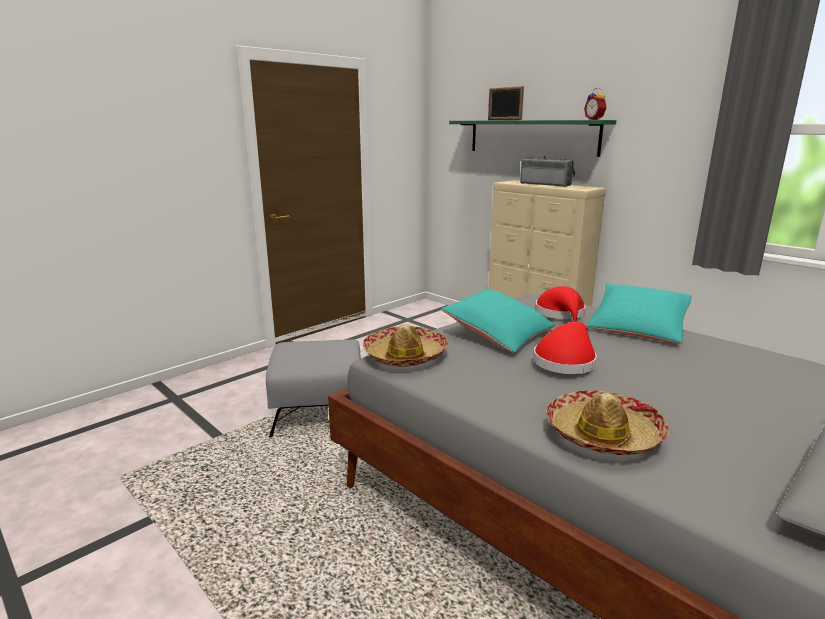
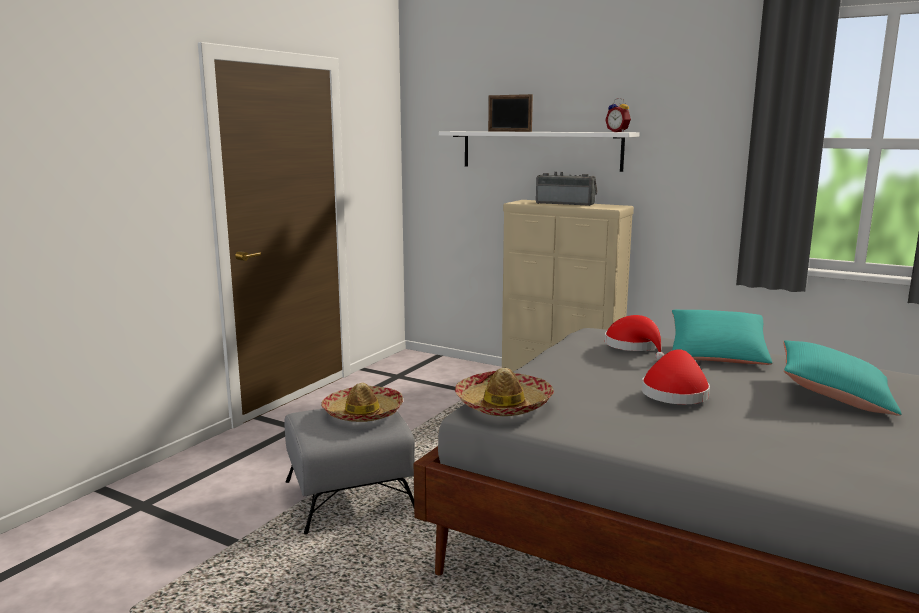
camera: 15 degrees left, 5 degrees down
turquoise pillow [441,289,555,353] -> turquoise pillow moved to [783,340,901,416]
green shelf [449,120,617,157] -> white shelf [439,131,640,172]
hat [546,390,669,455] -> hat moved to [321,383,403,422]

